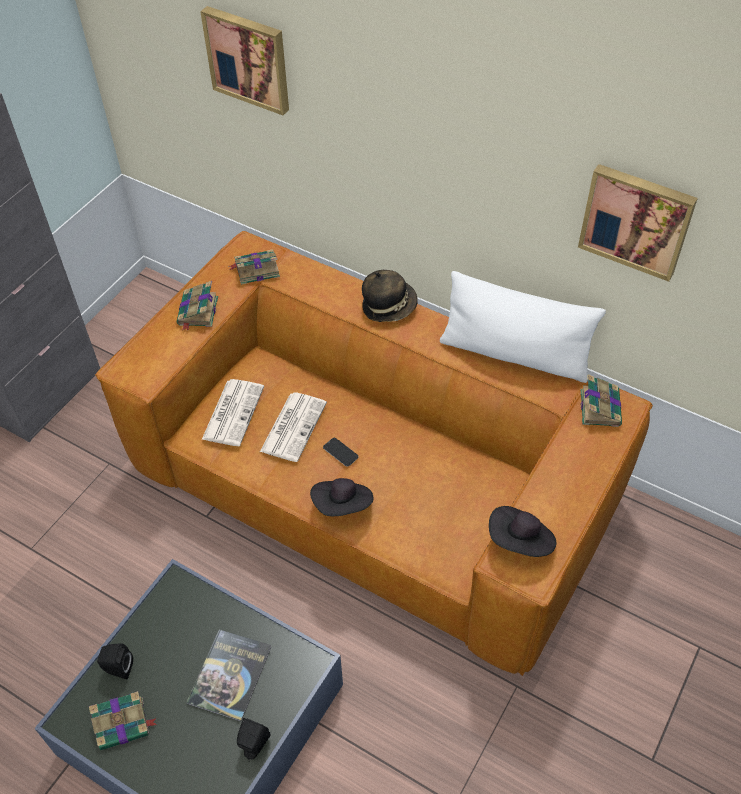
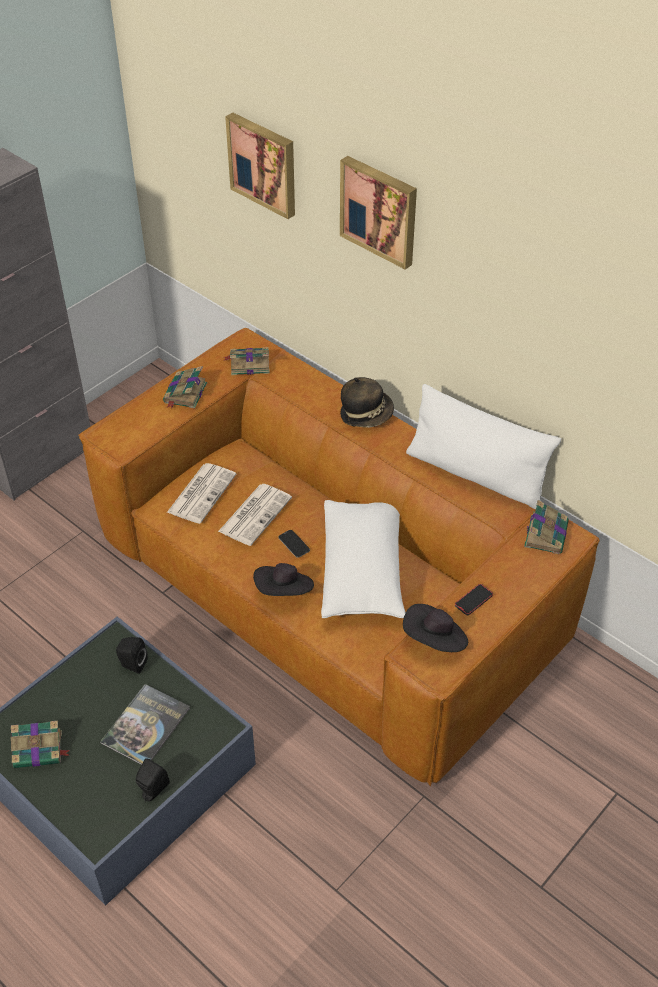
camera: 10 degrees right, 5 degrees down
black speaker [97,643,133,680] -> black speaker moved to [116,637,148,674]
picture [578,164,698,282] -> picture moved to [340,156,417,269]
none -> white pillow [321,500,406,618]
none -> phone [455,584,493,615]

